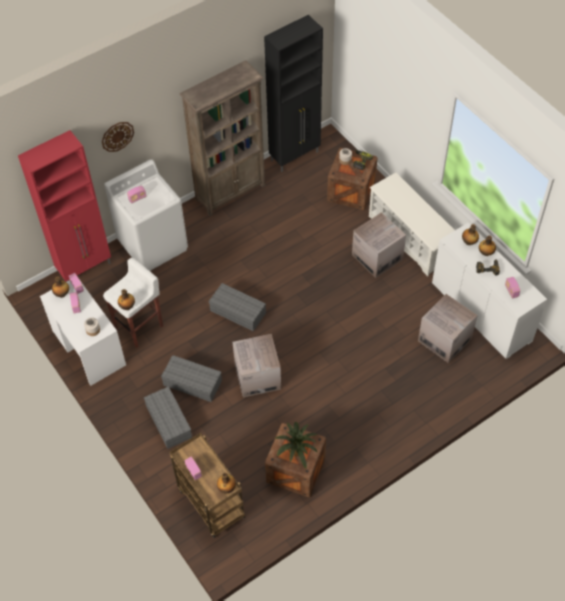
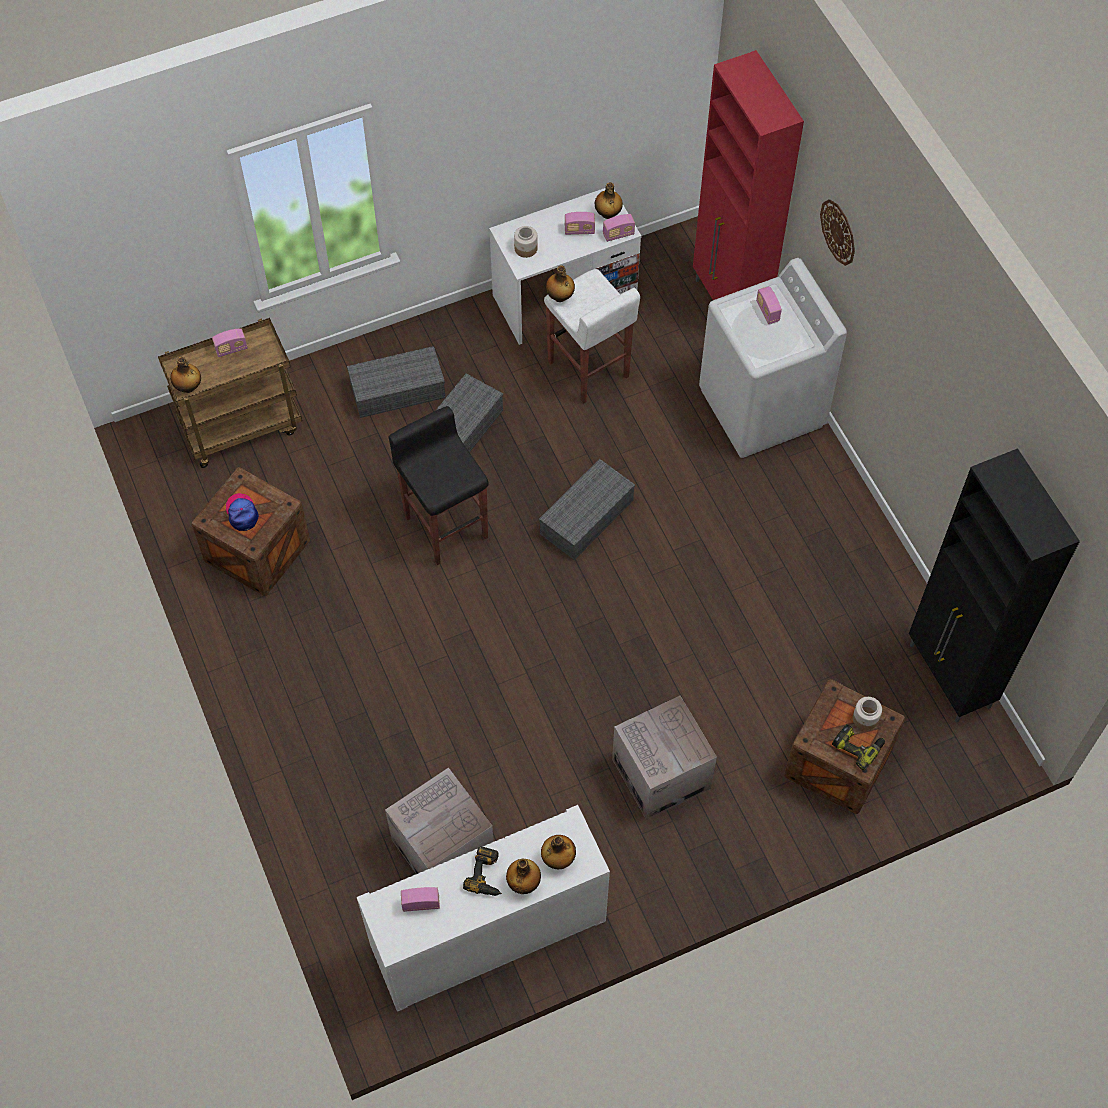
camera: 100 degrees right, 5 degrees up
brown bookcase [180,60,265,216] -> none
cardboard box [233,334,281,397] -> black stool [388,406,489,565]
potted plant [274,422,318,469] -> cap [226,493,259,531]
white shoe rack [369,172,455,277] -> none

